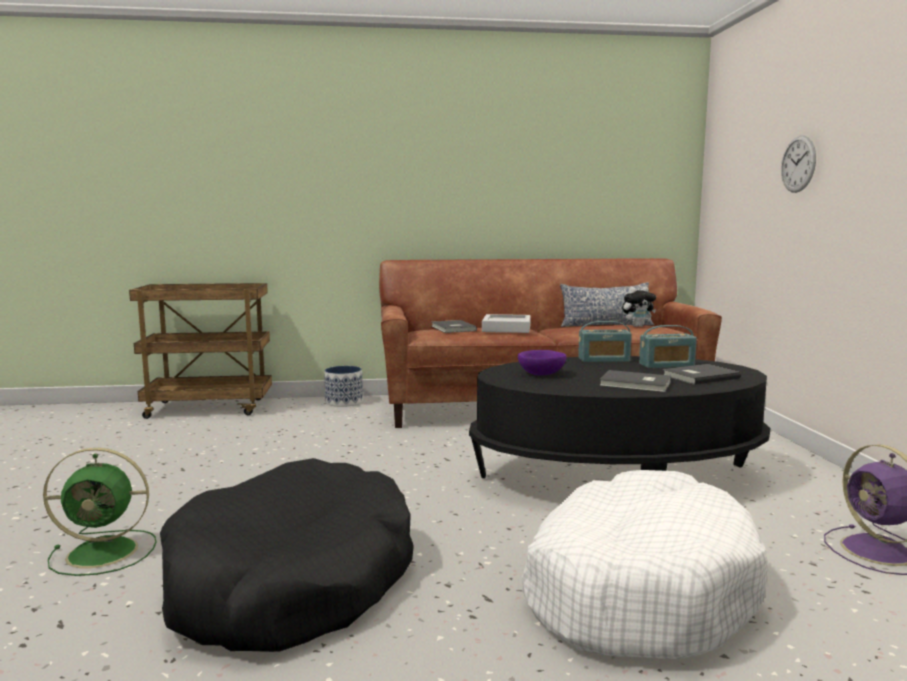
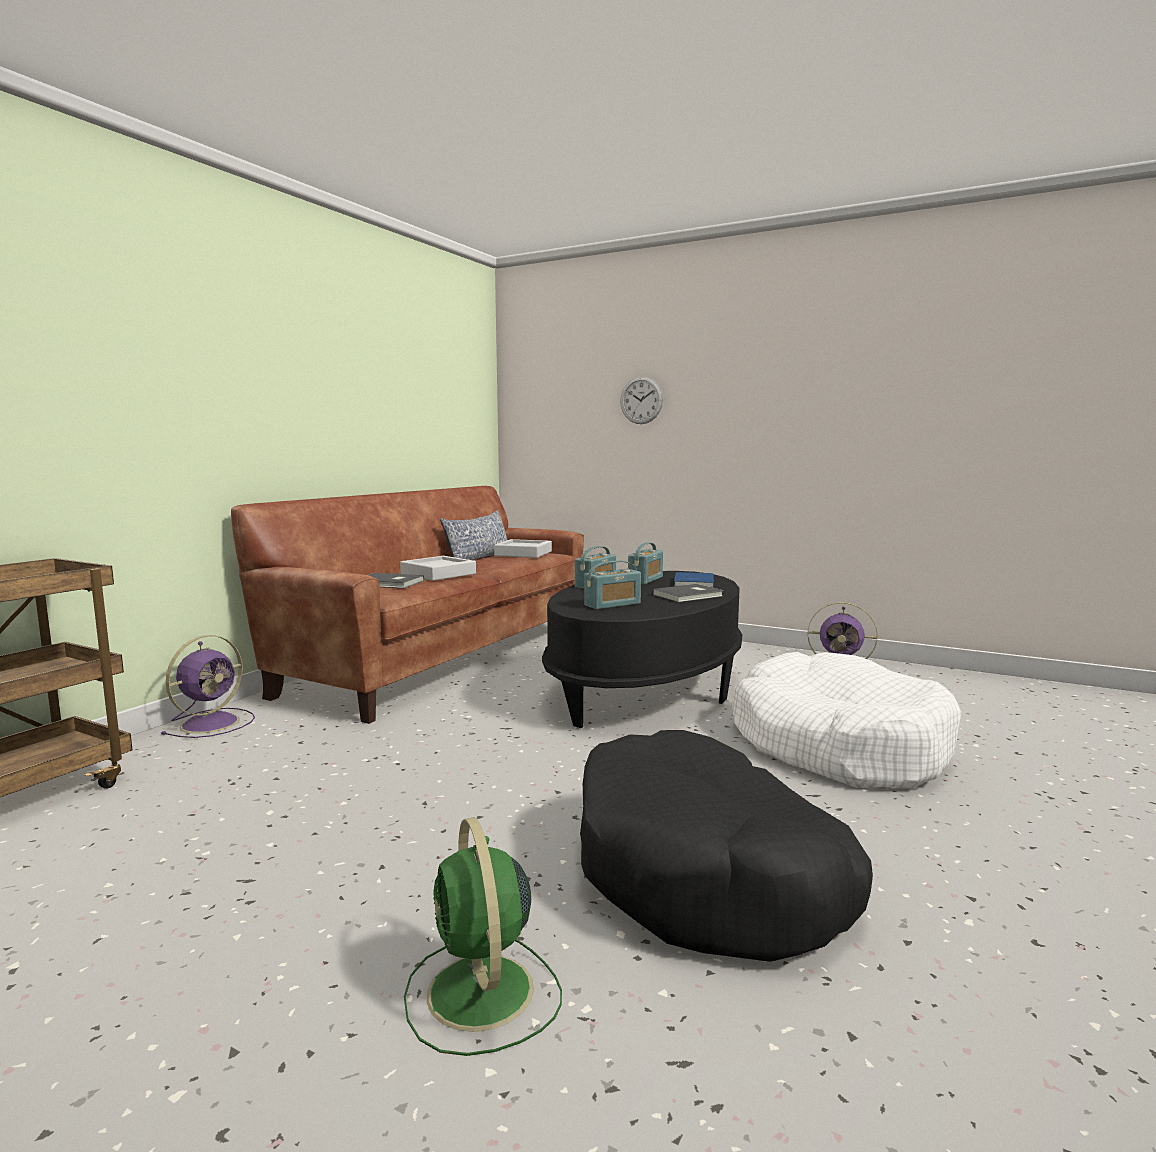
camera: 55 degrees left, 0 degrees up
green fan [43,448,156,576] -> green fan turned 135 degrees clockwise [404,818,562,1056]
planter [324,366,363,407] -> purple fan [161,635,255,738]
purple bowl [518,350,566,375] -> radio [584,560,641,609]
plush toy [622,286,656,327] -> grey tray [494,539,552,558]
grey book [663,364,741,385] -> blue book [674,572,714,588]

